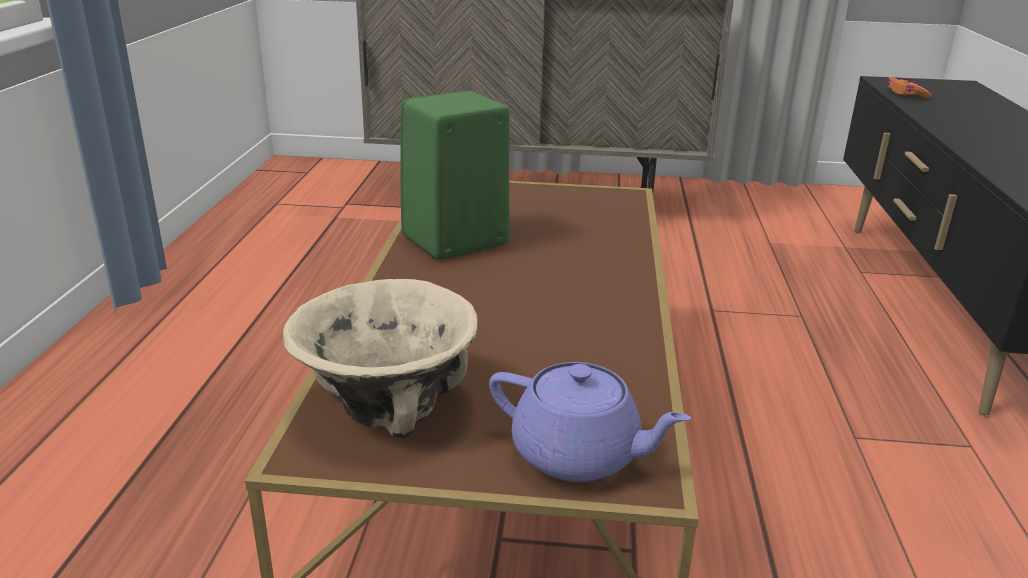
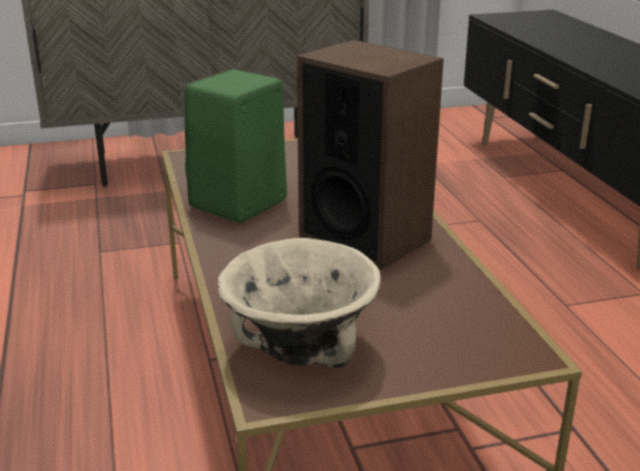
camera: 20 degrees left, 0 degrees up
purple teapot [489,362,691,482] -> none
orange game controller [887,77,932,99] -> none
none -> speaker [297,40,444,270]

